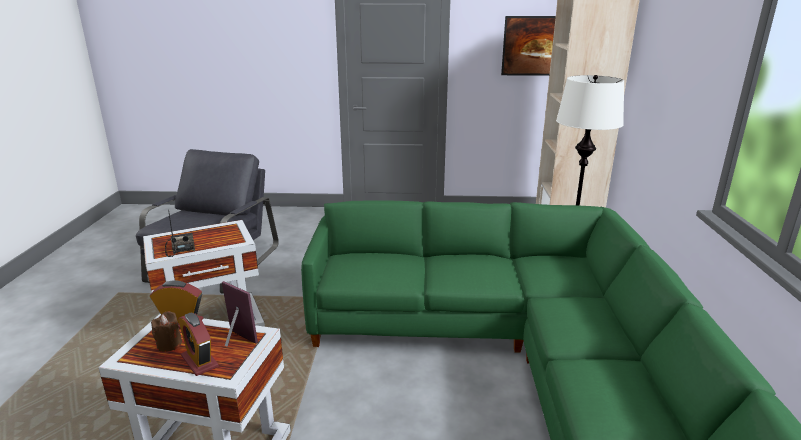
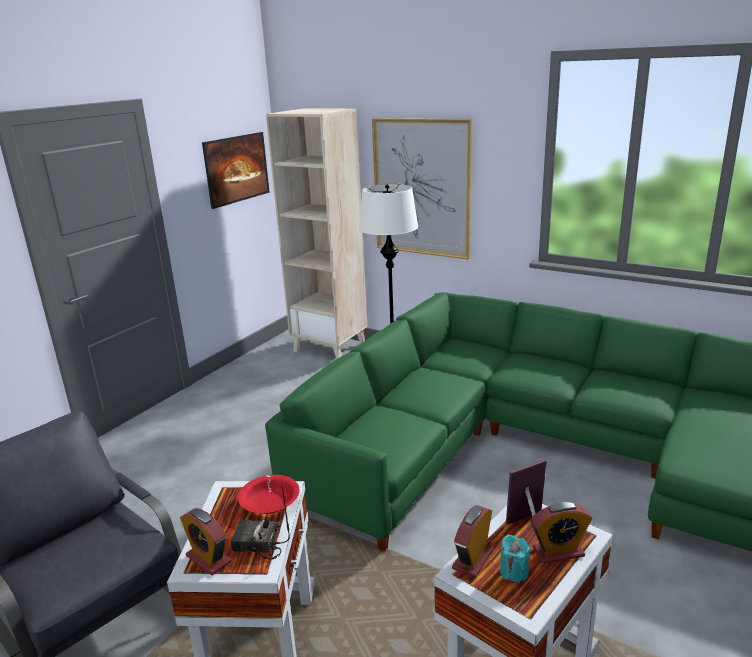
camera: 60 degrees left, 0 degrees up
brown candle [151,311,182,352] -> turquoise candle [500,534,530,583]
none -> alarm clock [180,508,232,575]
none -> red bowl [238,475,300,514]
none -> picture [372,118,472,260]

